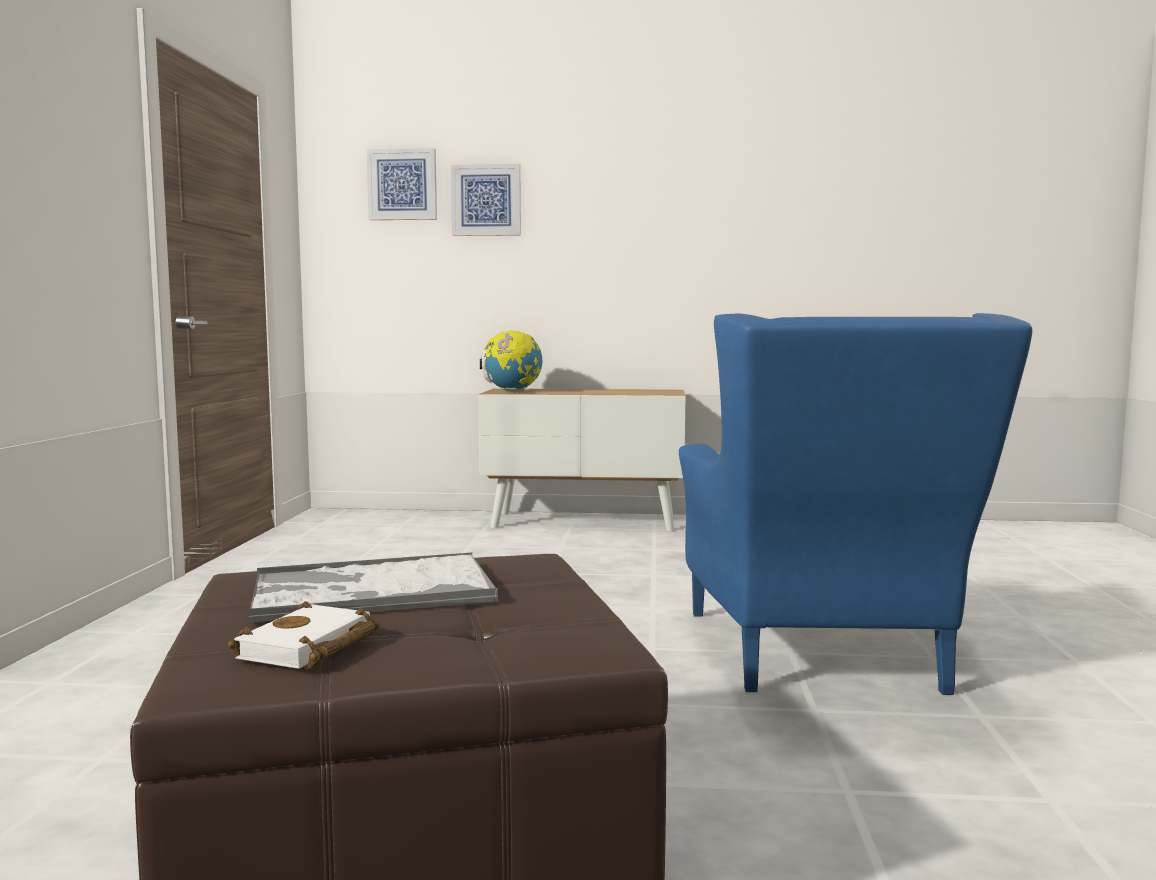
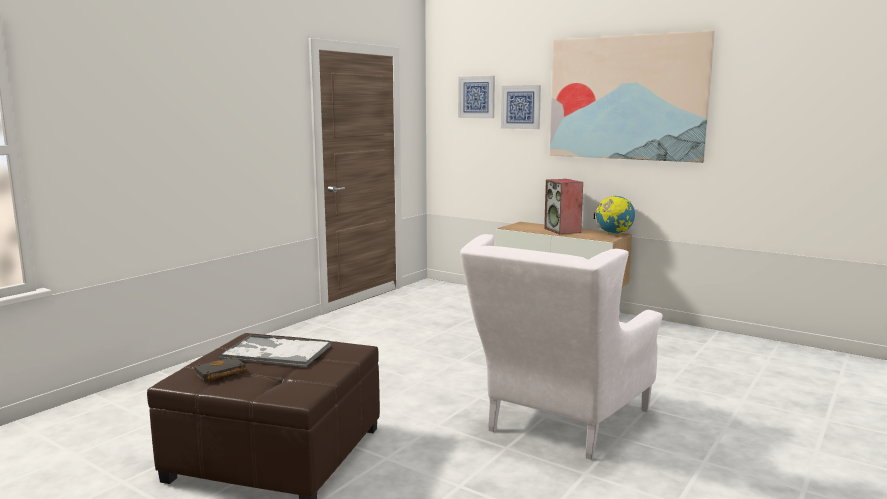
camera: 30 degrees right, 5 degrees up
white book [228,601,380,669] -> black book [194,356,246,382]
globe [480,331,542,392] -> globe moved to [594,196,635,235]
blue armchair [679,313,1032,695] -> white armchair [460,234,663,460]
none -> speaker [544,179,583,234]
none -> picture [550,30,715,163]

